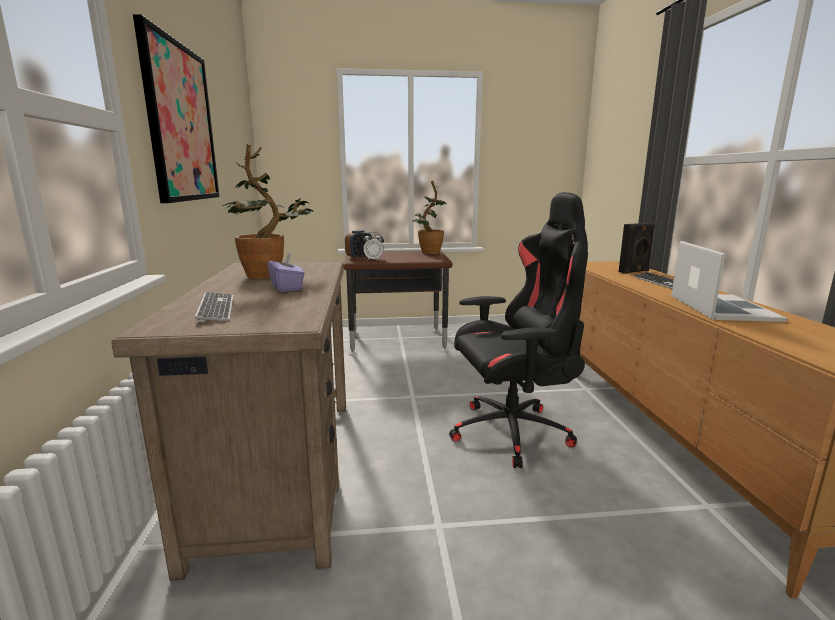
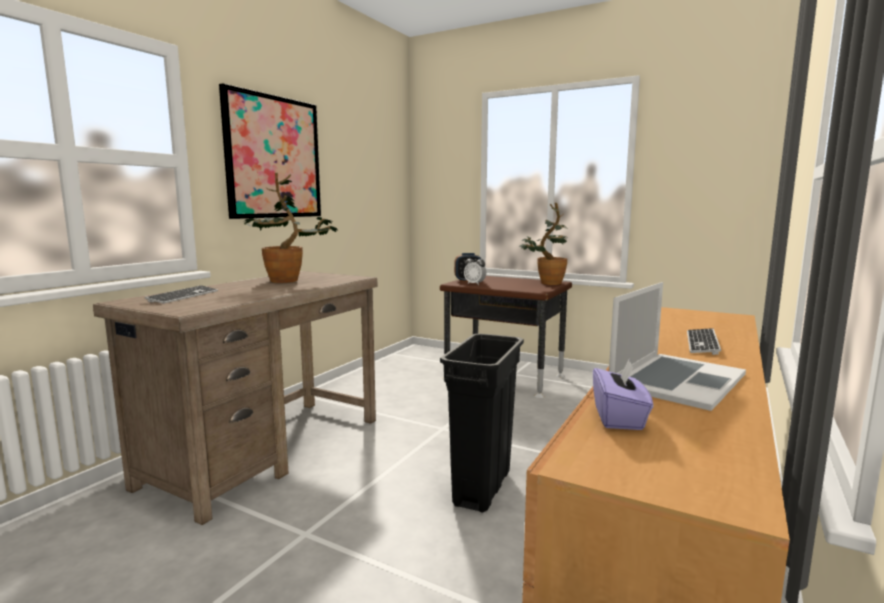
camera: 35 degrees right, 5 degrees down
purple tissue box [268,253,305,292] -> purple tissue box moved to [593,360,653,430]
black office chair [449,192,588,468] -> black trash can [440,334,524,513]
black speaker [619,223,655,274] -> none

